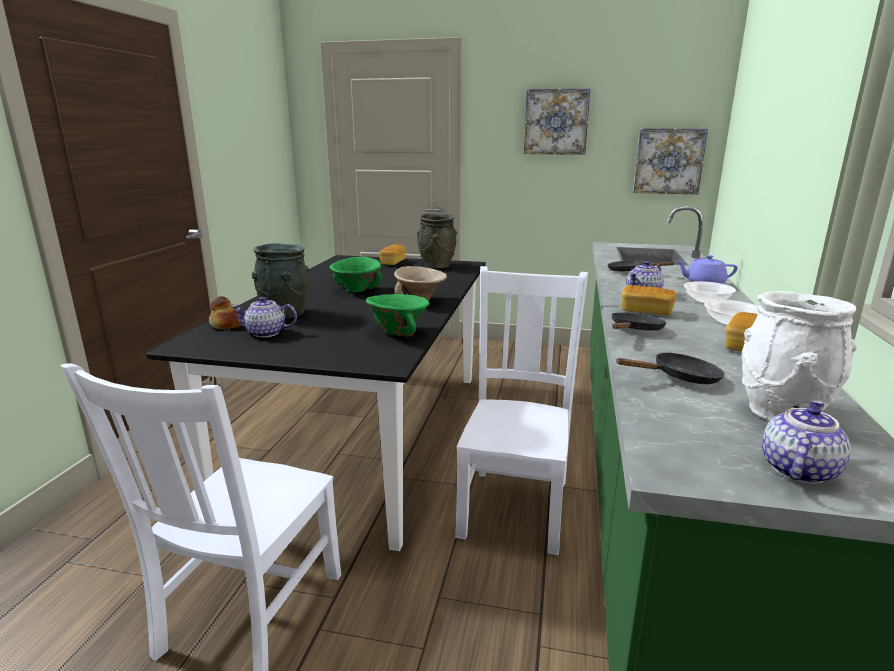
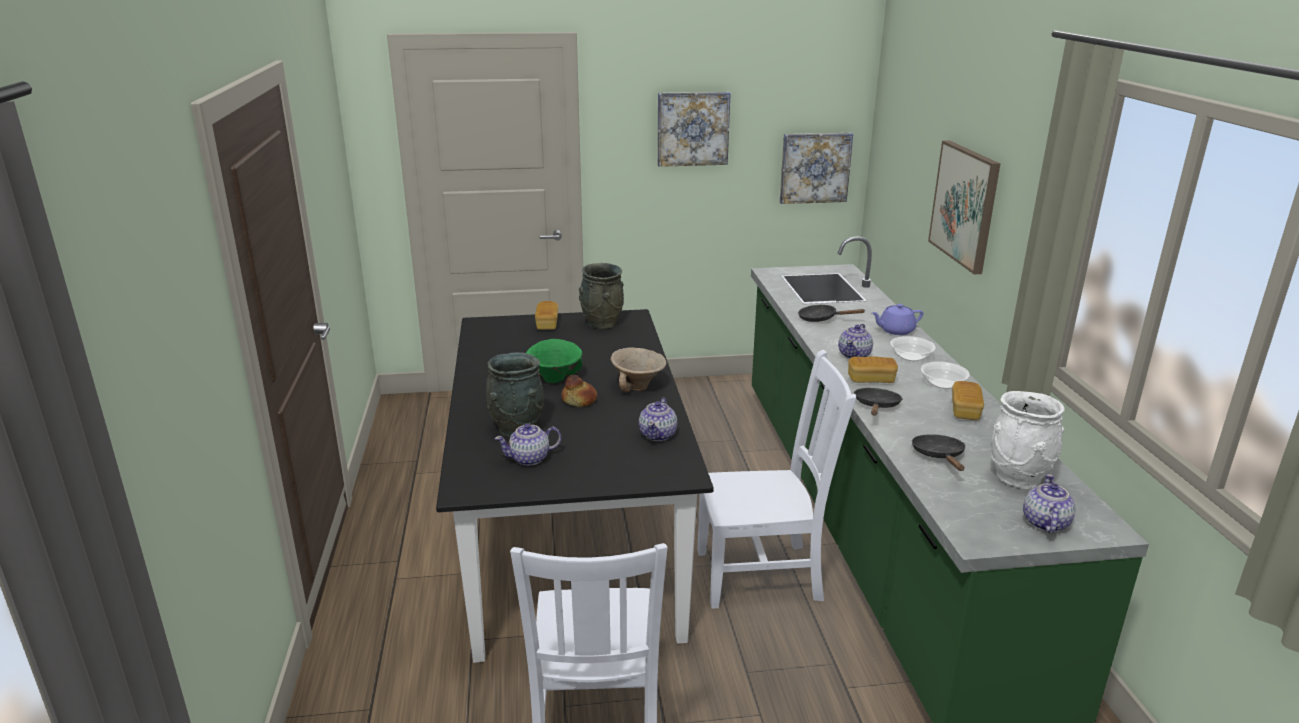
camera: 20 degrees left, 5 degrees up
bread [209,296,245,329] -> bread moved to [561,375,597,407]
green bowl [366,294,430,337] -> teapot [639,398,677,441]
white chair [455,266,588,555] -> white chair turned 90 degrees clockwise [697,350,856,609]
black frying pan [616,352,725,384] -> black frying pan turned 60 degrees counterclockwise [912,434,966,471]
none -> picture [928,140,1000,275]

